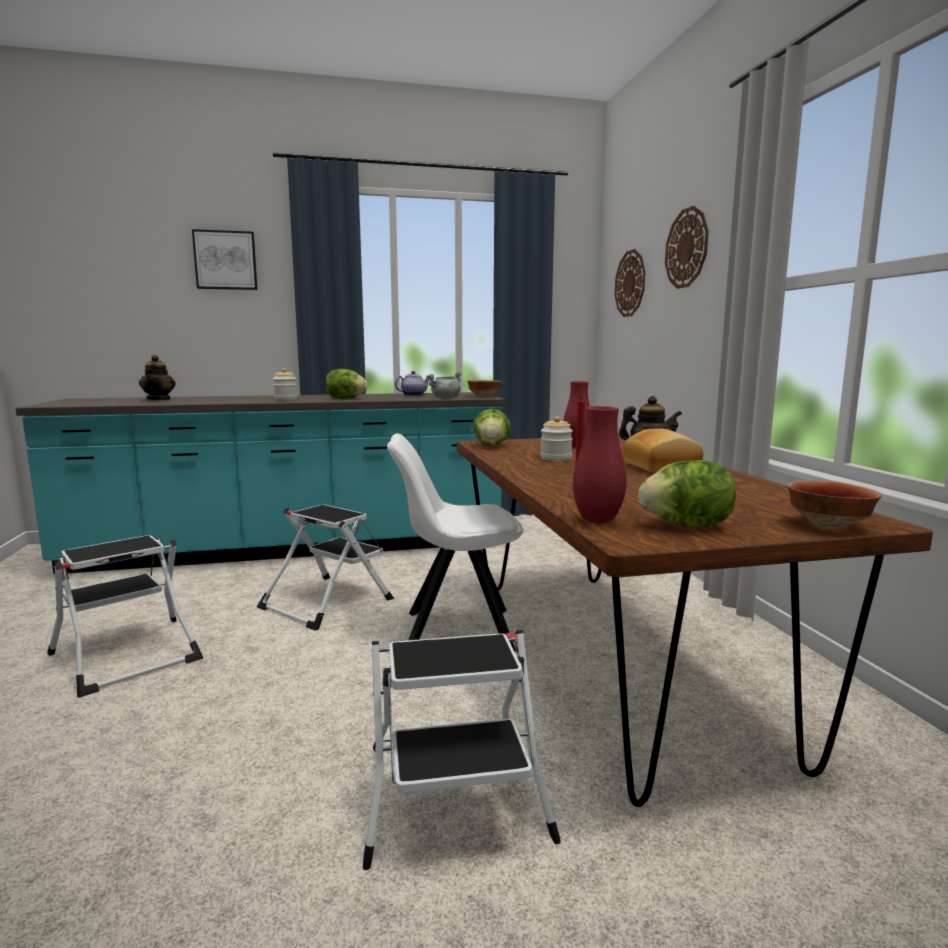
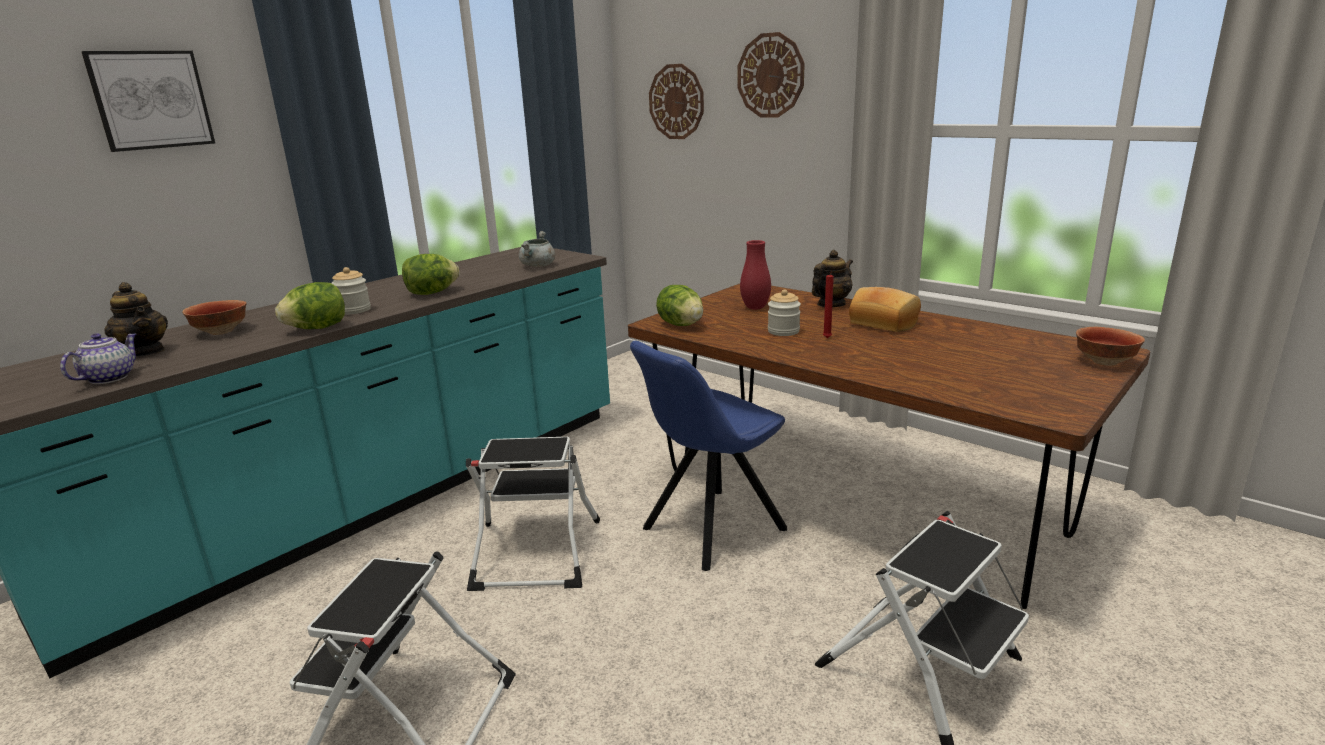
camera: 35 degrees left, 10 degrees up
white chair [387,434,523,652] -> blue chair [630,341,787,571]
teapot [395,371,429,396] -> teapot moved to [60,333,136,384]
bowl [467,380,502,398] -> bowl moved to [182,300,247,335]
red vase [573,406,626,523] -> none
lettuce [638,460,736,527] -> lettuce moved to [275,282,345,329]

